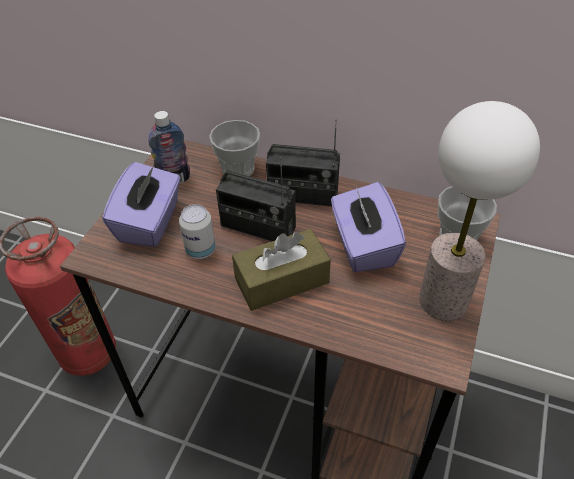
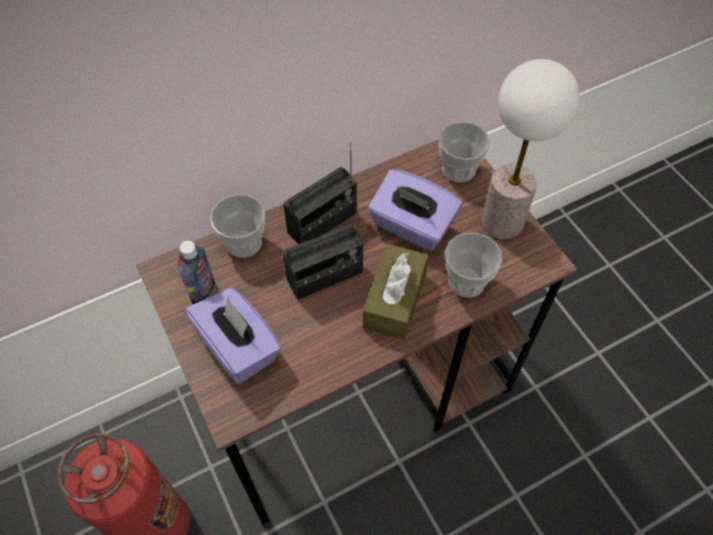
camera: 50 degrees left, 10 degrees up
can [179,204,216,259] -> none
none -> cup [445,233,502,297]

